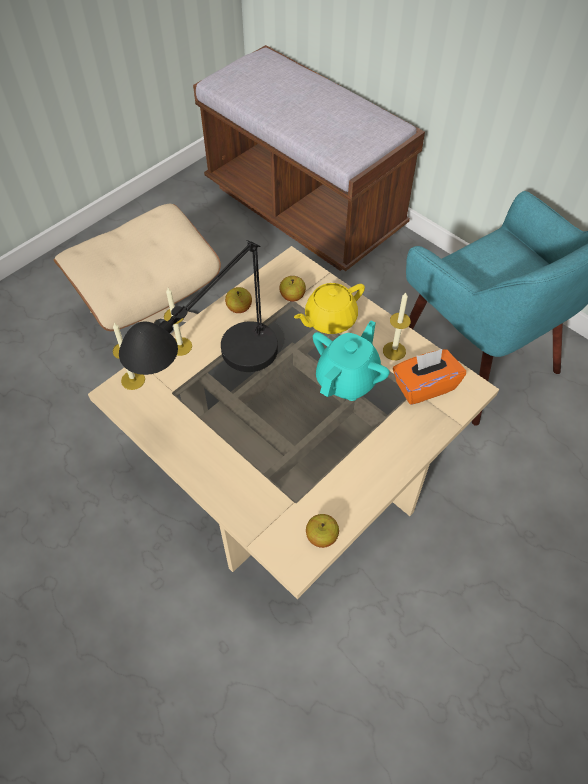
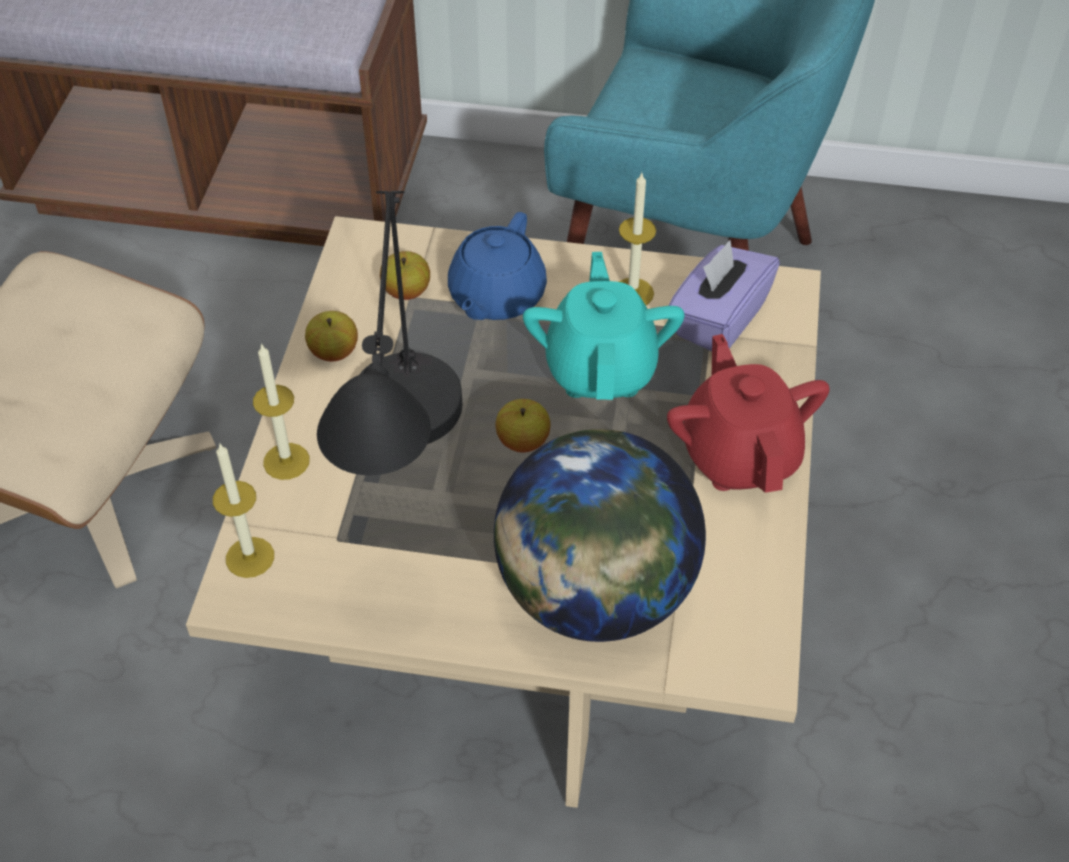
camera: 35 degrees left, 5 degrees down
yellow teapot [294,283,365,334] -> blue teapot [448,212,547,320]
apple [306,514,339,548] -> apple moved to [495,399,551,452]
orange tissue box [393,349,466,405] -> purple tissue box [668,240,780,351]
none -> globe [494,429,706,642]
none -> red teapot [667,334,830,493]

